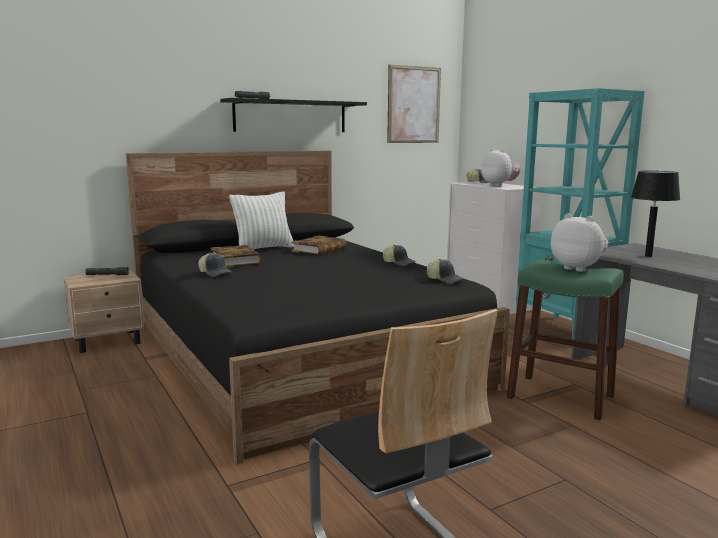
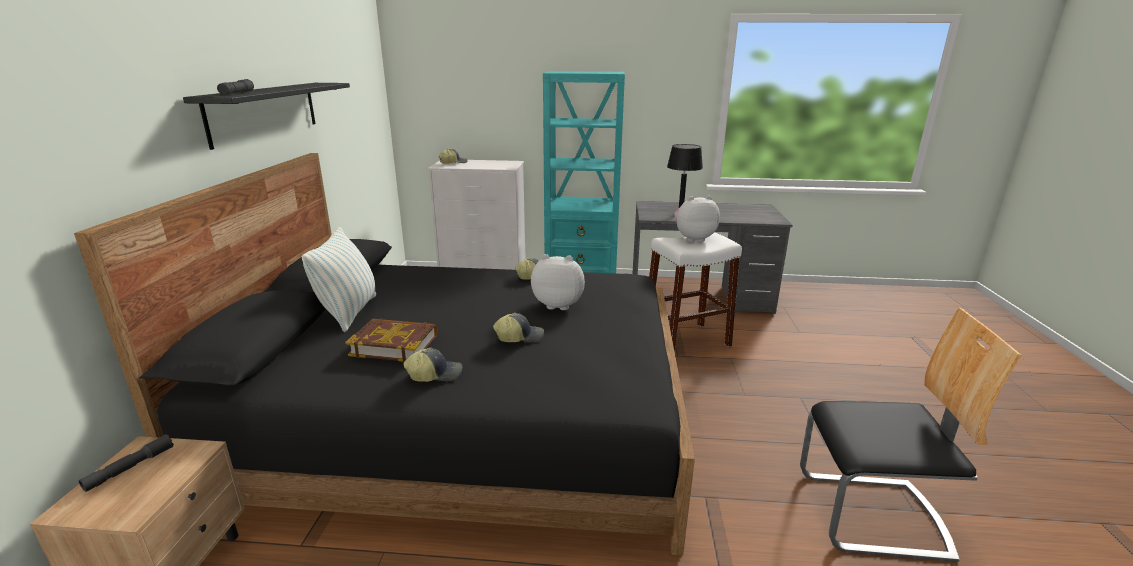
camera: 55 degrees left, 10 degrees up
book [291,236,347,255] -> none
picture [387,65,441,143] -> none
cap [427,259,464,284] -> cap moved to [493,313,544,342]
plush toy [481,148,521,187] -> plush toy moved to [531,254,585,310]
green stool [507,260,624,420] -> white stool [649,232,742,352]

